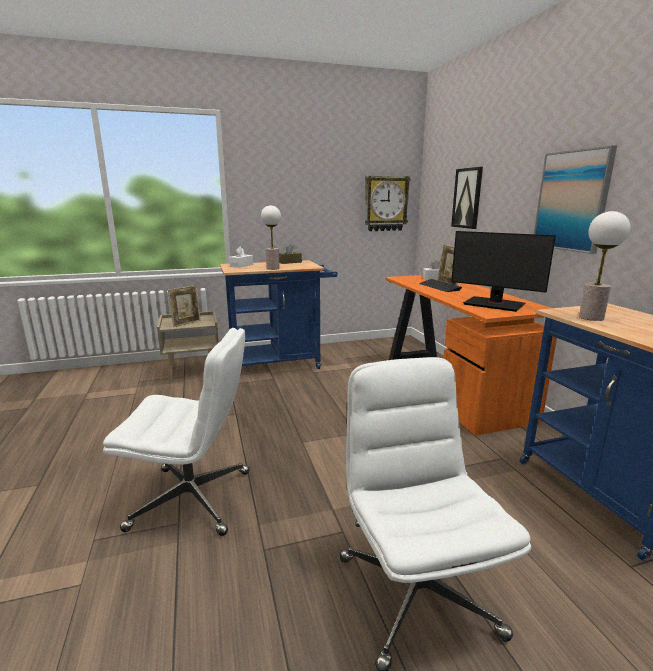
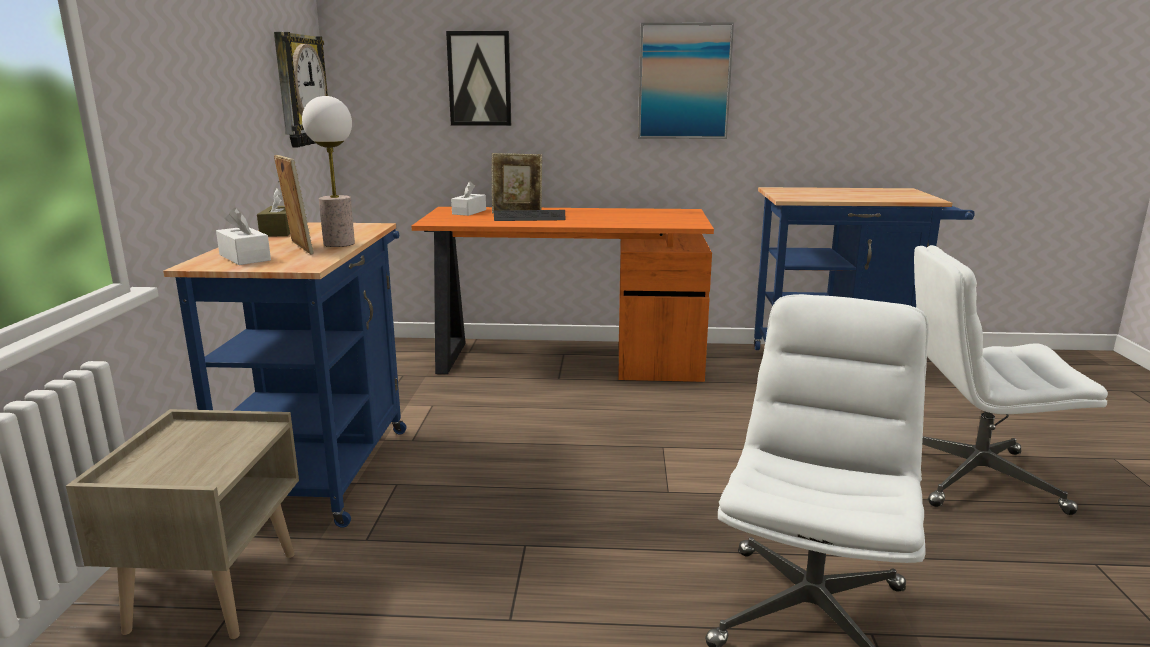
camera: 70 degrees left, 0 degrees up
picture frame [168,285,201,327] -> picture frame moved to [274,155,314,254]
monitor [451,231,556,312] -> none
table lamp [579,211,630,321] -> none

